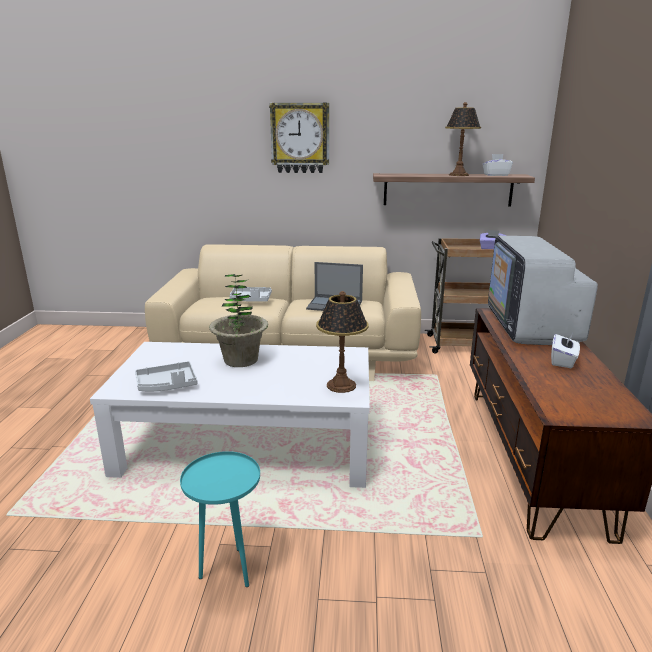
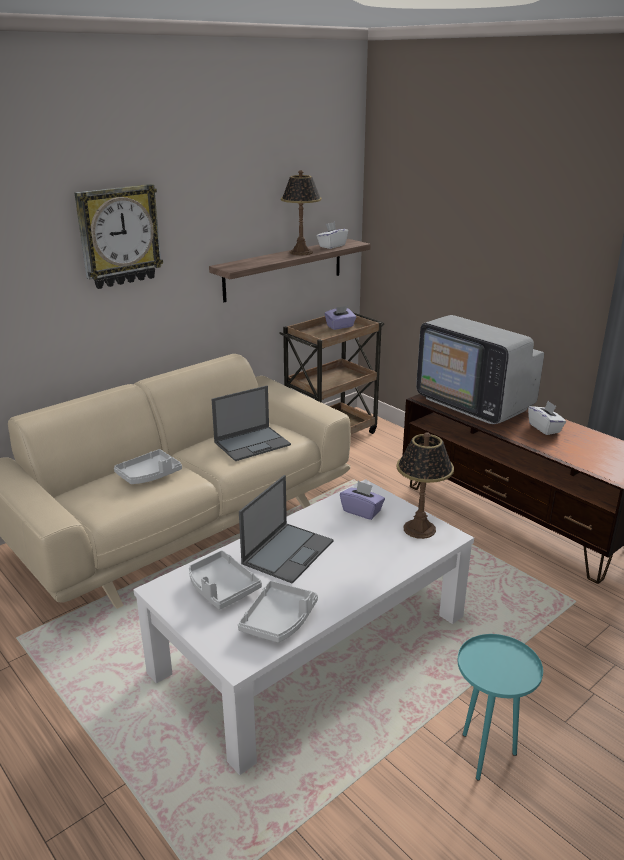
camera: 45 degrees left, 5 degrees up
potted plant [209,274,268,367] -> laptop [239,475,333,584]
none -> grey tray [189,550,262,610]
none -> purple tissue box [340,481,385,520]

